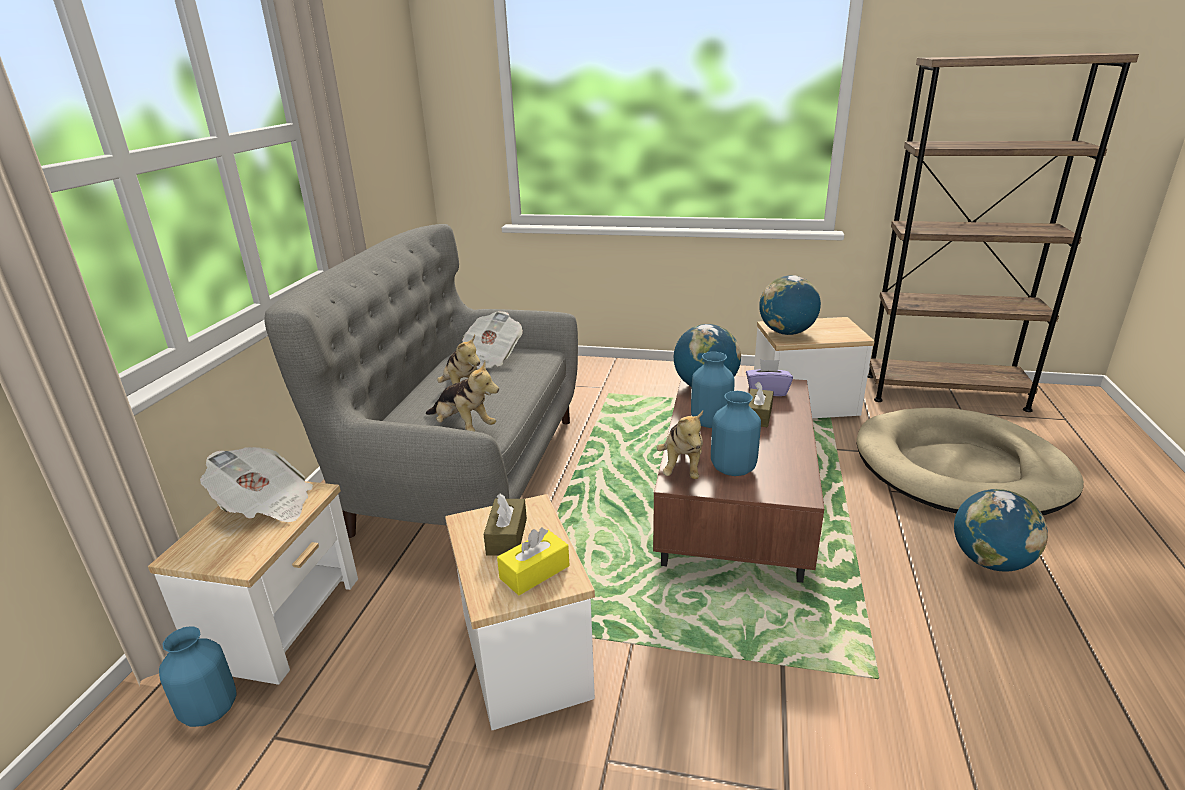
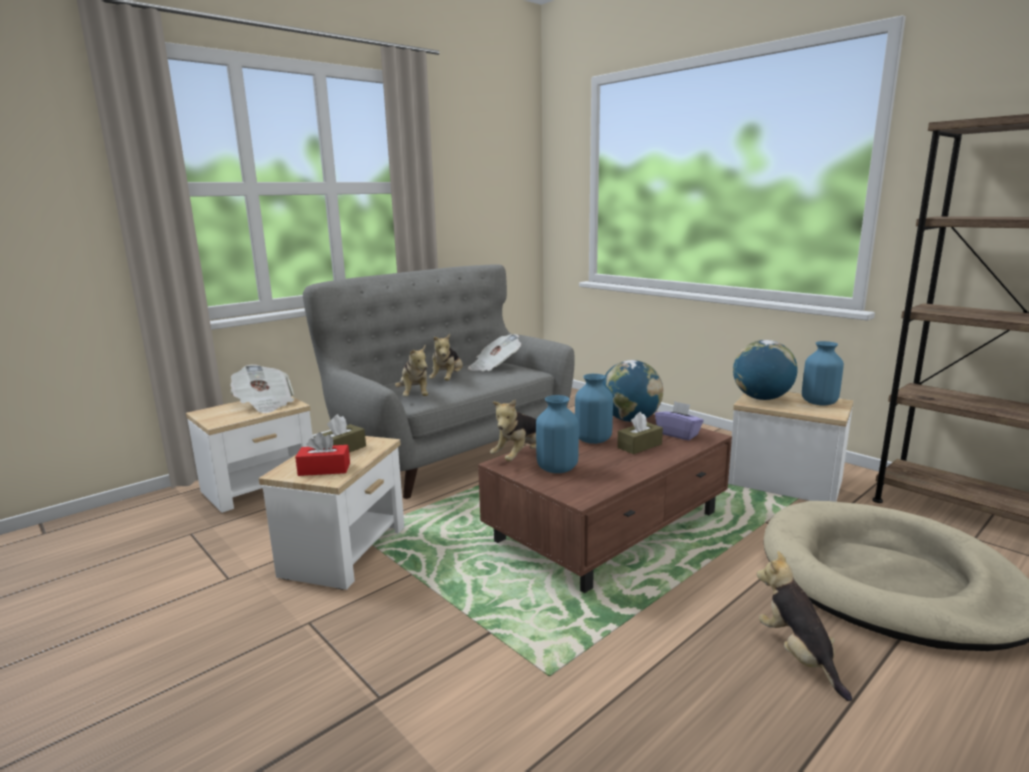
camera: 35 degrees right, 10 degrees down
blue vase [159,626,237,727] -> blue vase moved to [802,341,844,405]
yellow tissue box [497,528,569,595] -> red tissue box [295,432,350,476]
globe [954,489,1048,572] -> plush toy [757,551,852,701]

